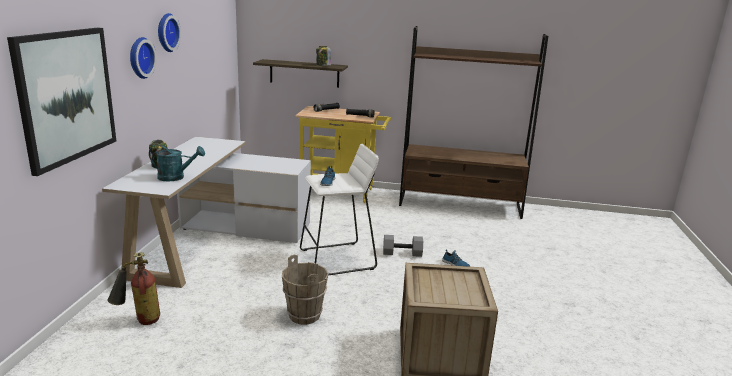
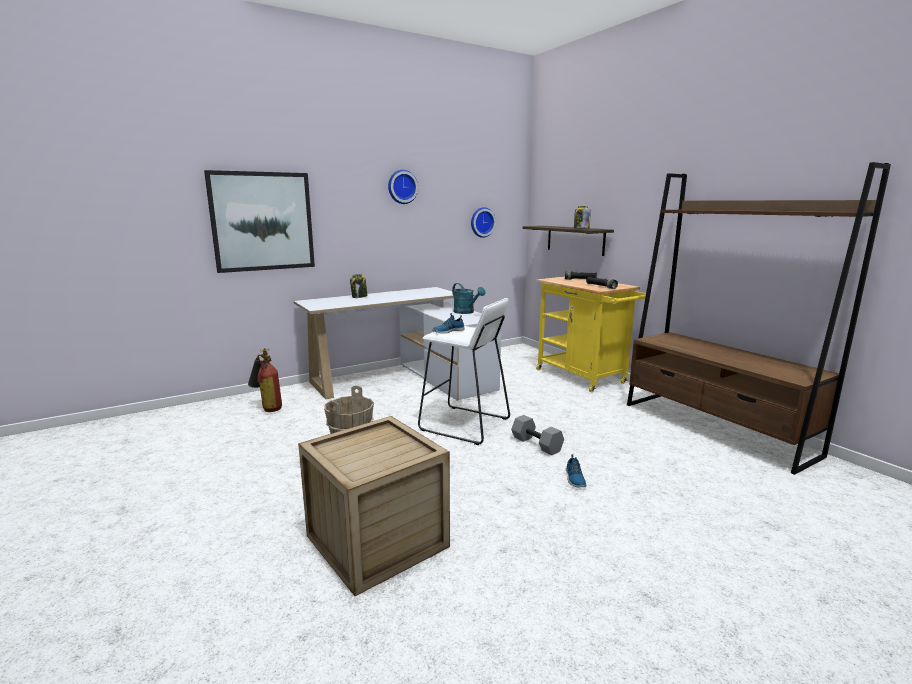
camera: 50 degrees right, 5 degrees down
wall clock [130,37,157,79] -> wall clock moved to [471,207,496,238]
turquoise watering can [149,144,205,182] -> turquoise watering can moved to [452,283,485,314]

